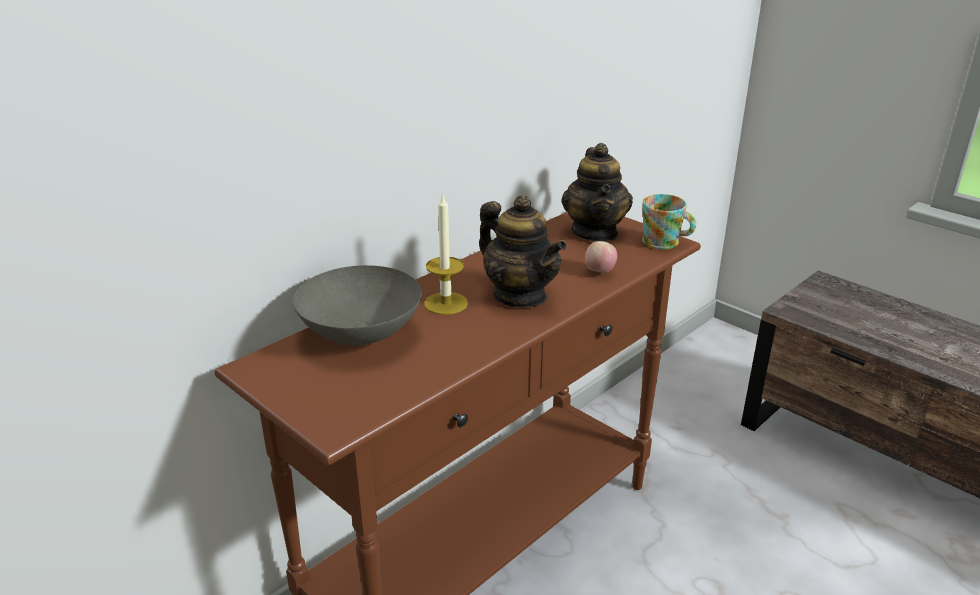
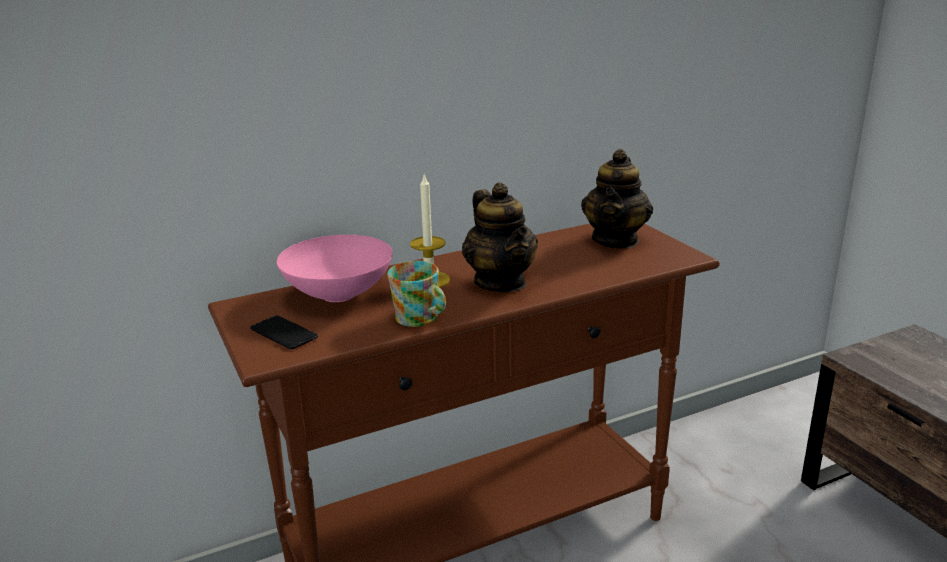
camera: 20 degrees right, 5 degrees down
grey bowl [293,265,422,345] -> pink bowl [277,235,393,302]
apple [585,241,617,273] -> none
mug [642,194,696,250] -> mug moved to [387,261,446,327]
none -> phone [250,316,318,349]

